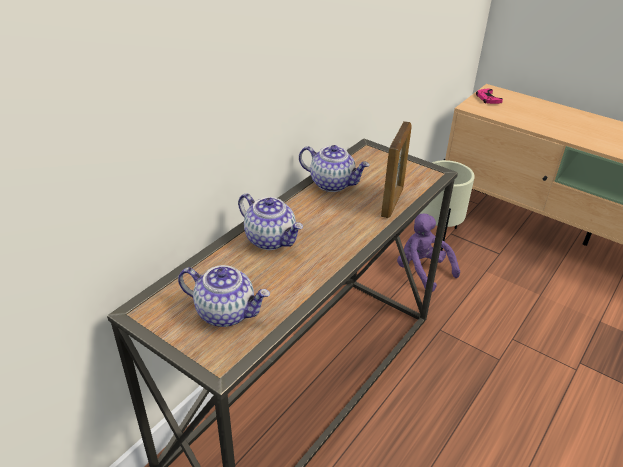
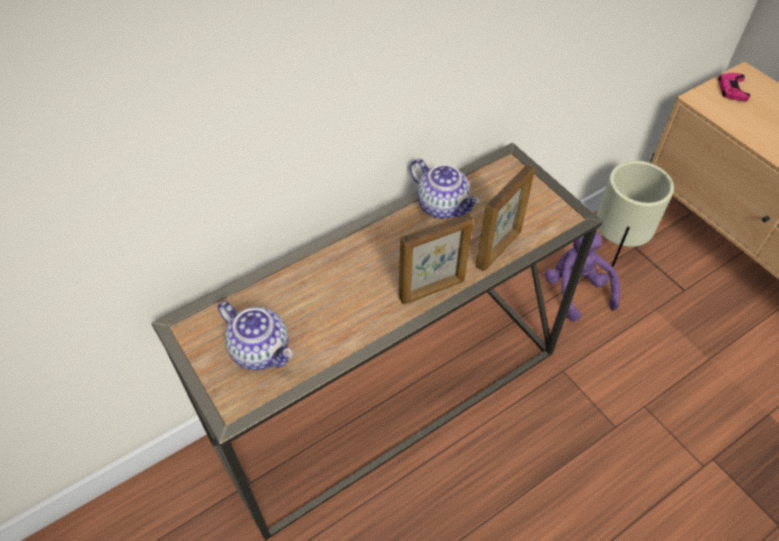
camera: 20 degrees right, 15 degrees up
teapot [238,193,303,250] -> none
none -> picture frame [399,213,473,304]

